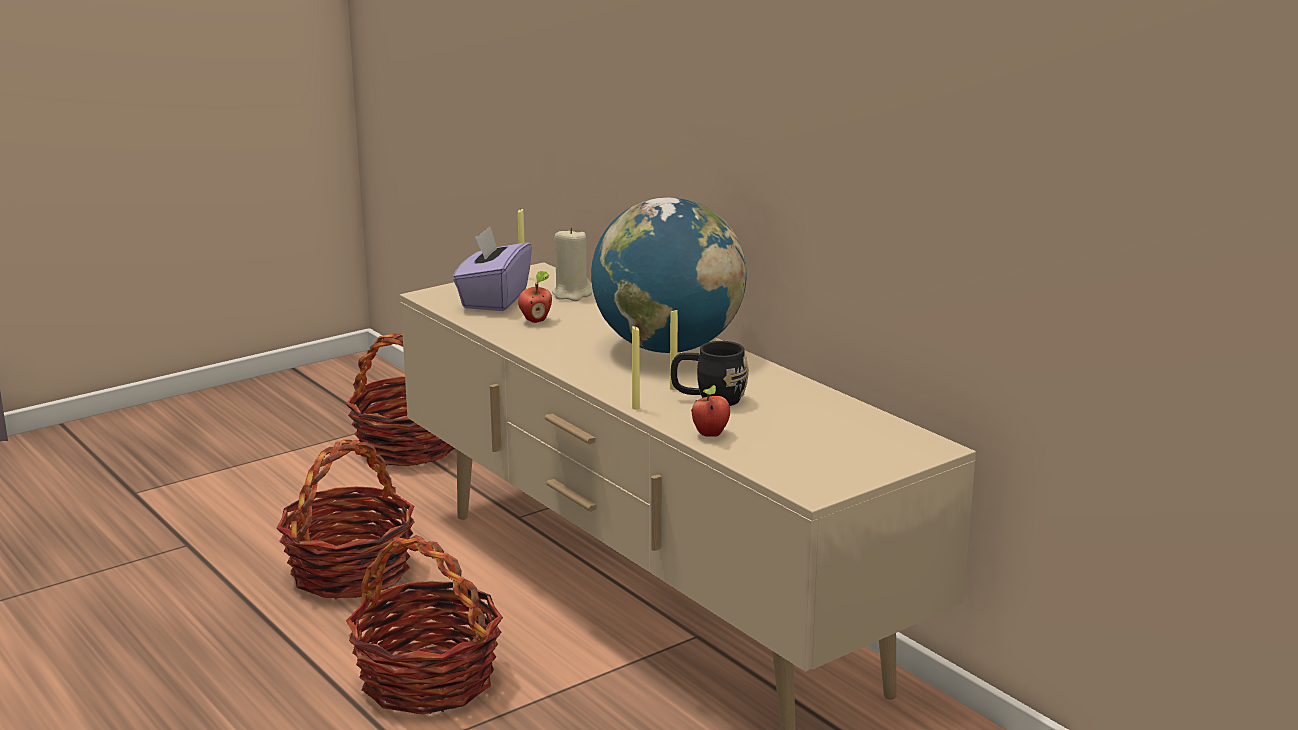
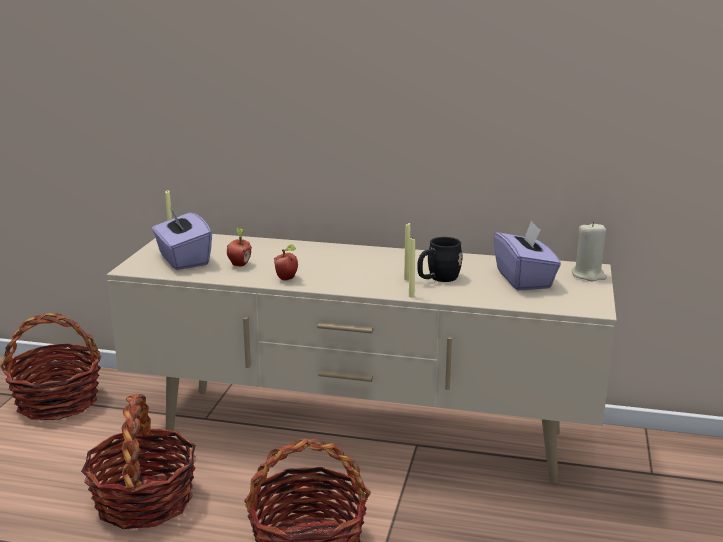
camera: 40 degrees left, 0 degrees up
beige candle [552,227,593,301] -> beige candle moved to [572,221,607,281]
globe [591,197,746,353] -> none
apple [691,385,730,437] -> apple moved to [274,245,298,281]
none -> purple tissue box [494,220,561,291]

